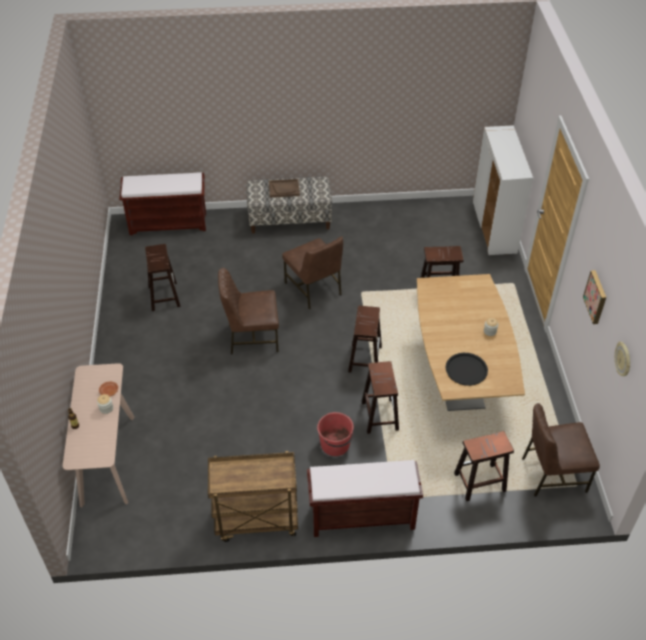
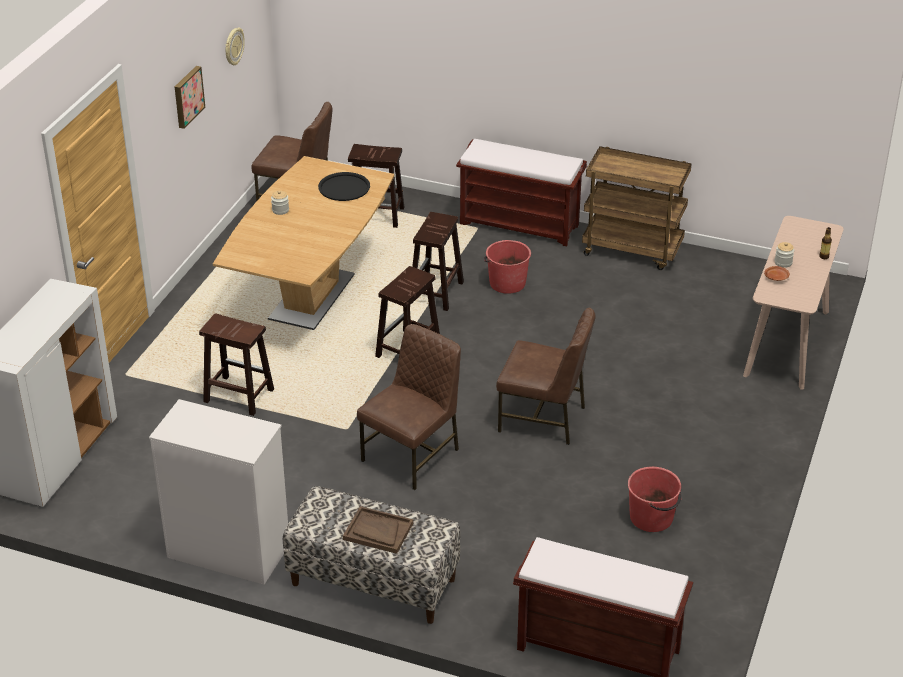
camera: 155 degrees left, 10 degrees down
brown stool [145,244,181,311] -> red bucket [628,467,682,532]
brown chair [282,236,343,309] -> brown chair turned 45 degrees clockwise [357,324,461,490]
none -> white dresser [149,399,288,585]

